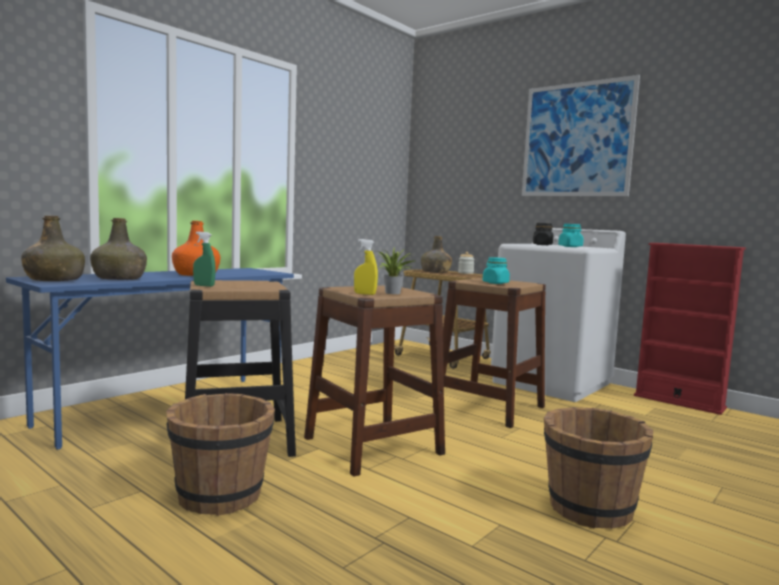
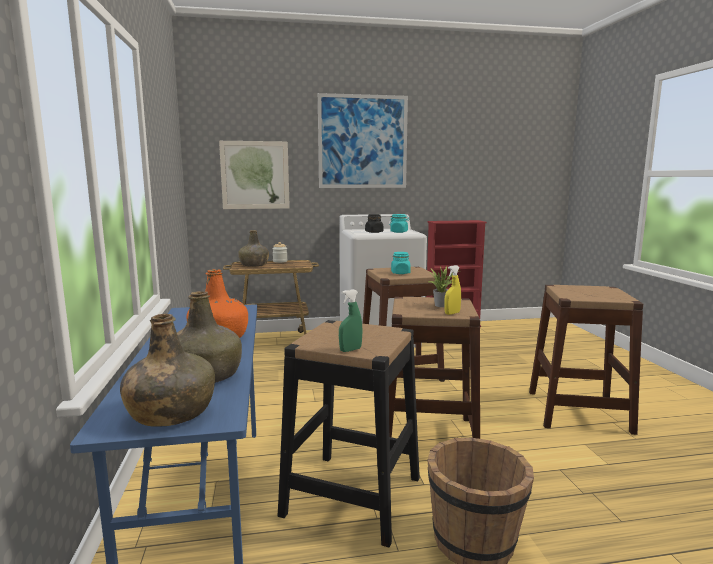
camera: 50 degrees left, 5 degrees up
brown bucket [544,407,653,529] -> brown stool [529,285,643,435]
none -> picture [219,141,290,209]

